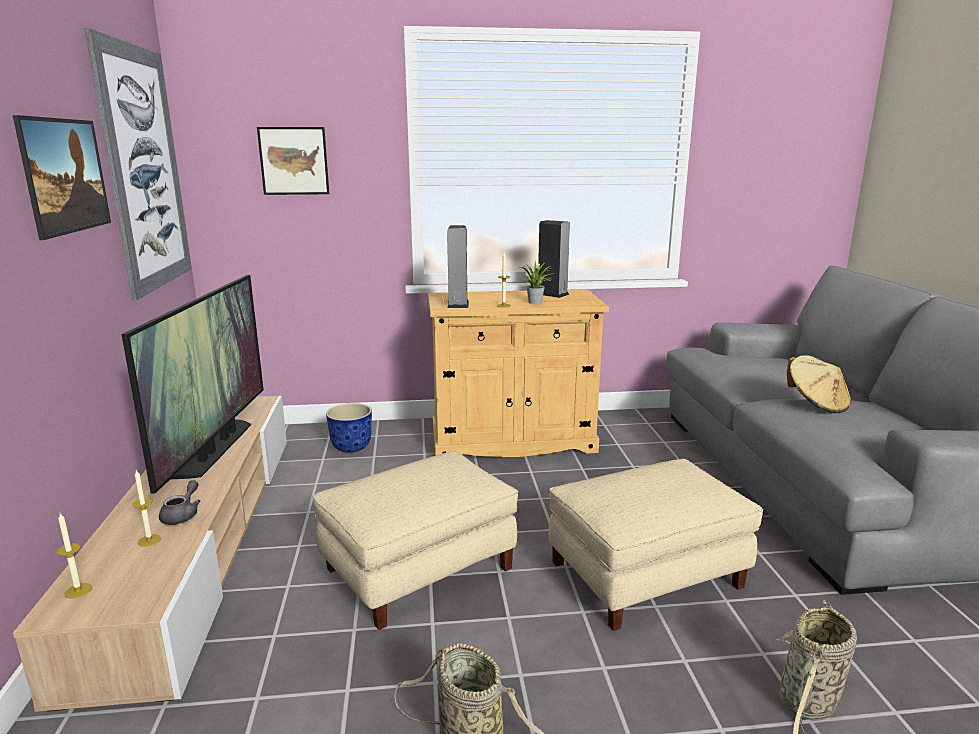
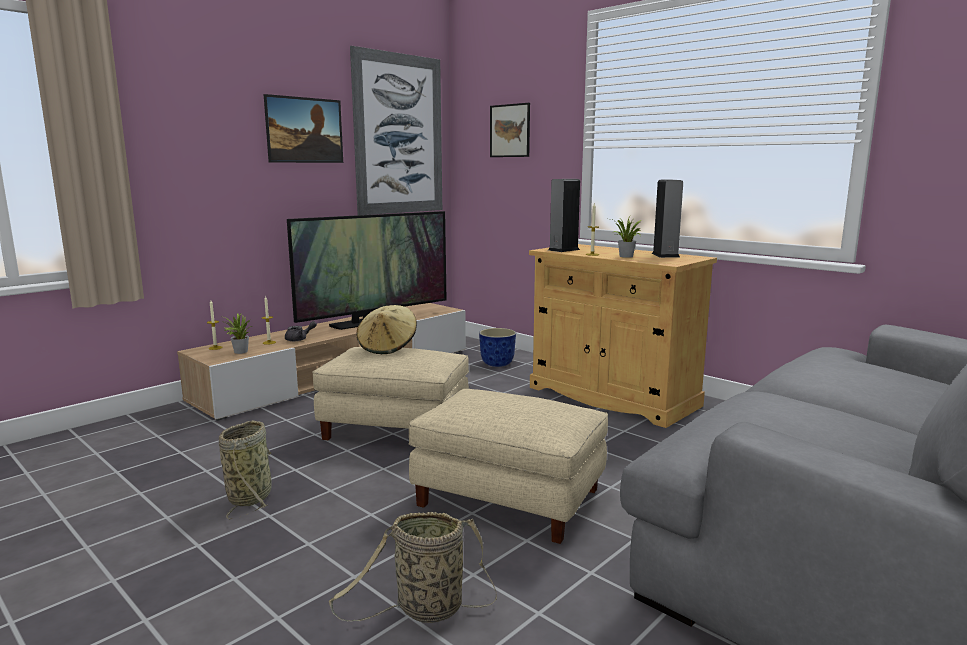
camera: 50 degrees right, 5 degrees down
beige hat [787,355,851,413] -> beige hat moved to [357,305,417,354]
none -> potted plant [224,313,254,354]

